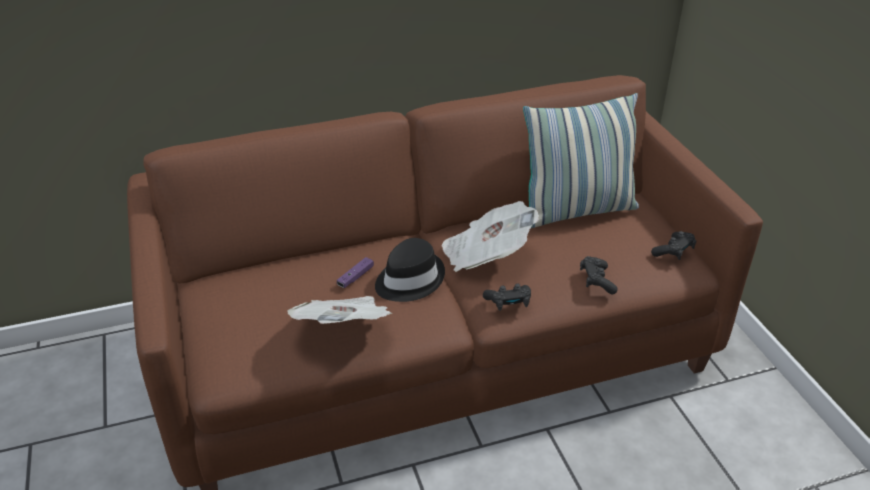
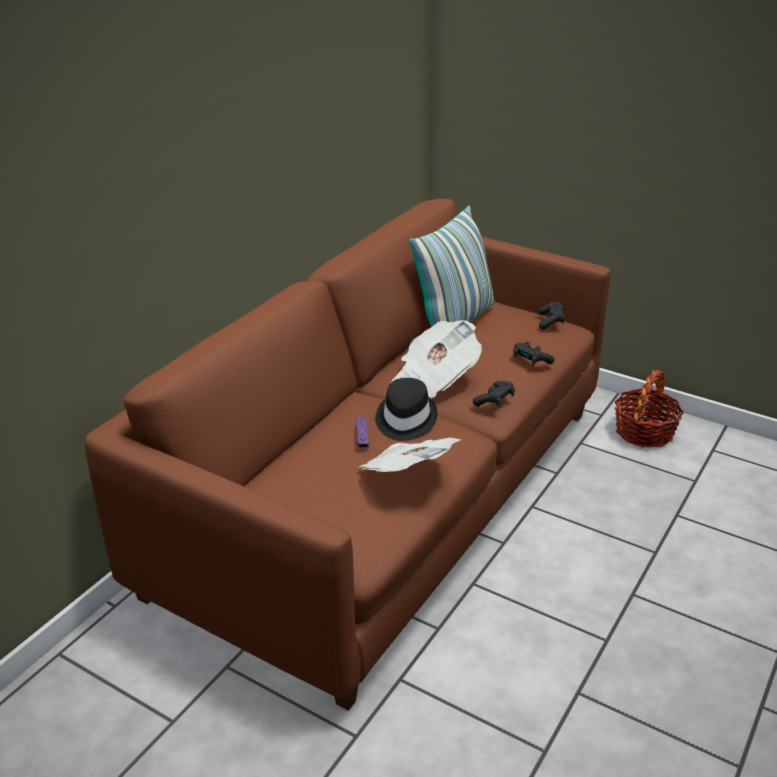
camera: 40 degrees left, 5 degrees down
none -> basket [615,370,684,448]

